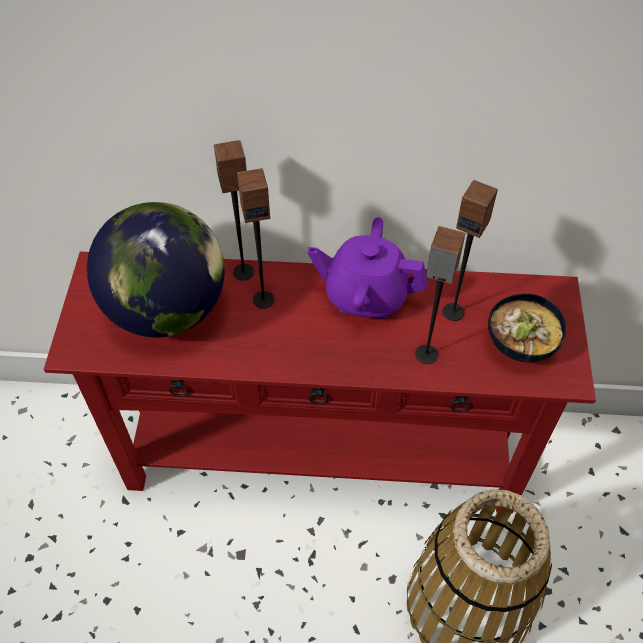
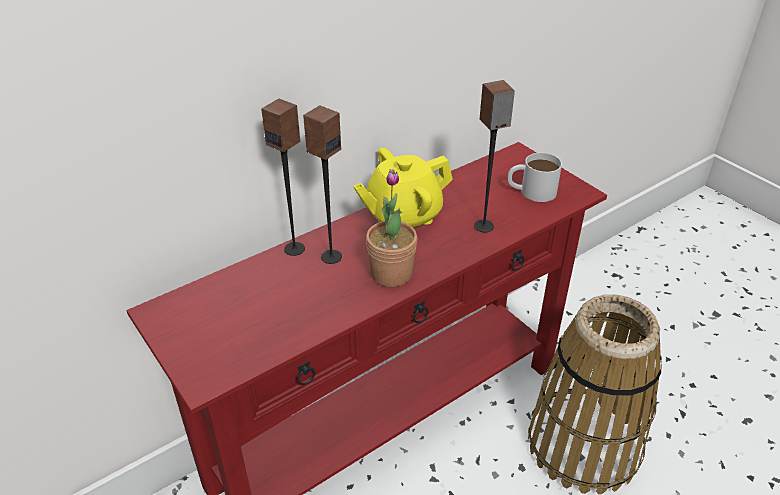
camera: 40 degrees left, 15 degrees down
globe [87,202,225,337] -> none
purple teapot [308,217,428,319] -> yellow teapot [353,148,453,227]
speaker [442,180,498,321] -> none
bowl [488,294,566,362] -> white mug [508,153,562,202]
none -> potted plant [366,169,417,287]

